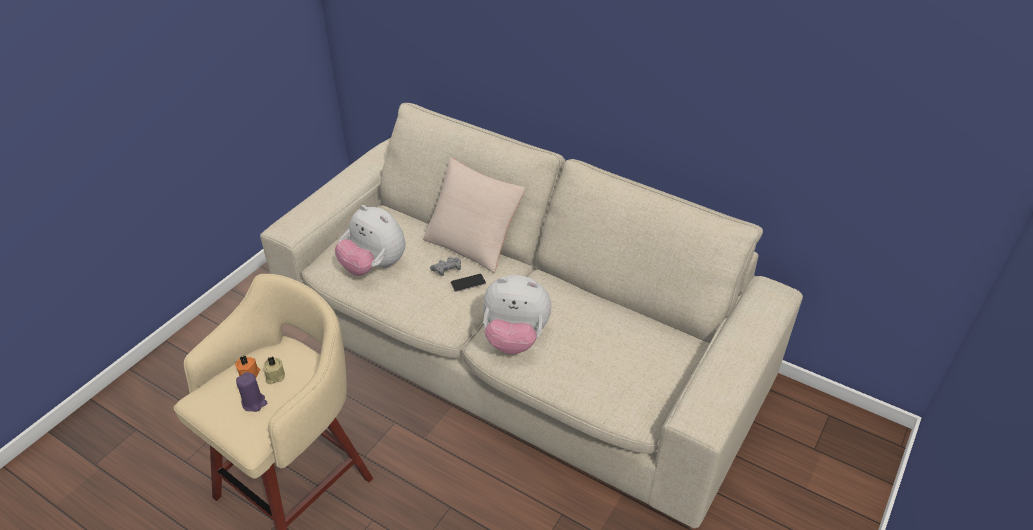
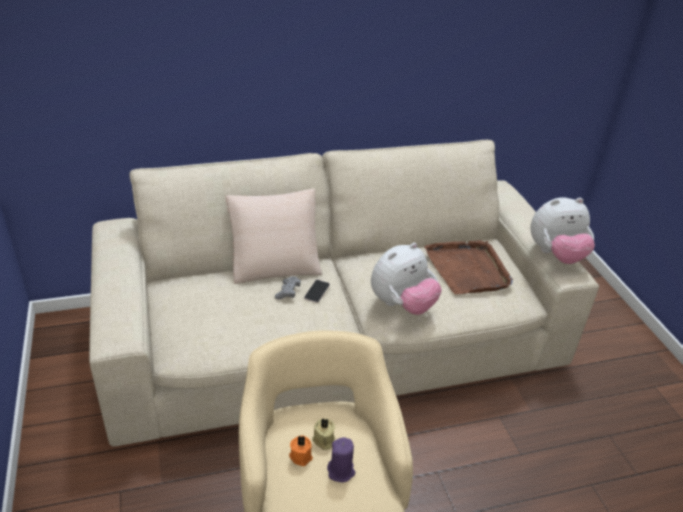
camera: 50 degrees left, 5 degrees down
plush toy [335,205,406,276] -> plush toy moved to [530,198,595,264]
none -> brown tray [424,240,513,294]

